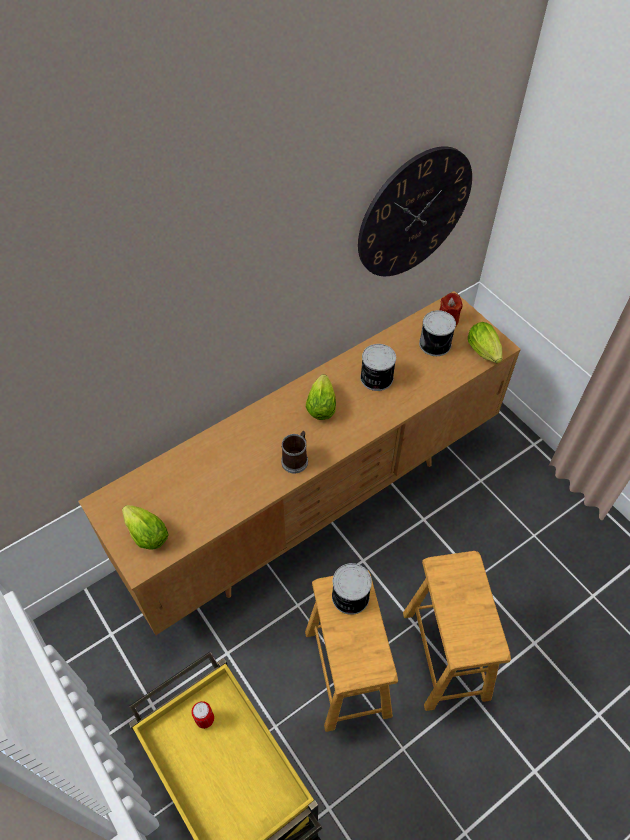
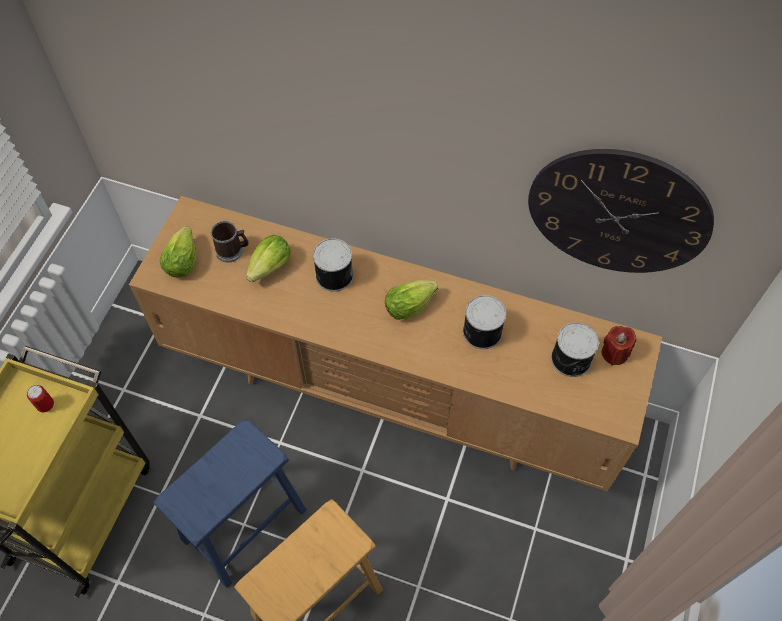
camera: 55 degrees right, 5 degrees up
mug [281,431,308,473] -> mug moved to [210,221,249,262]
brown stool [305,570,398,732] -> blue stool [154,419,306,588]
can [332,563,372,615] -> can moved to [313,238,353,292]
lettuce [468,322,502,363] -> lettuce moved to [246,235,291,282]

